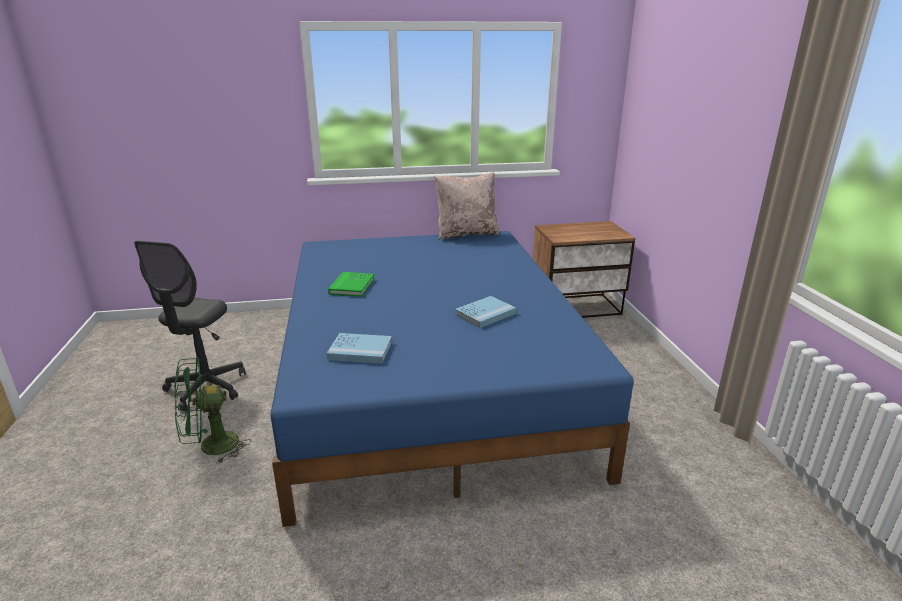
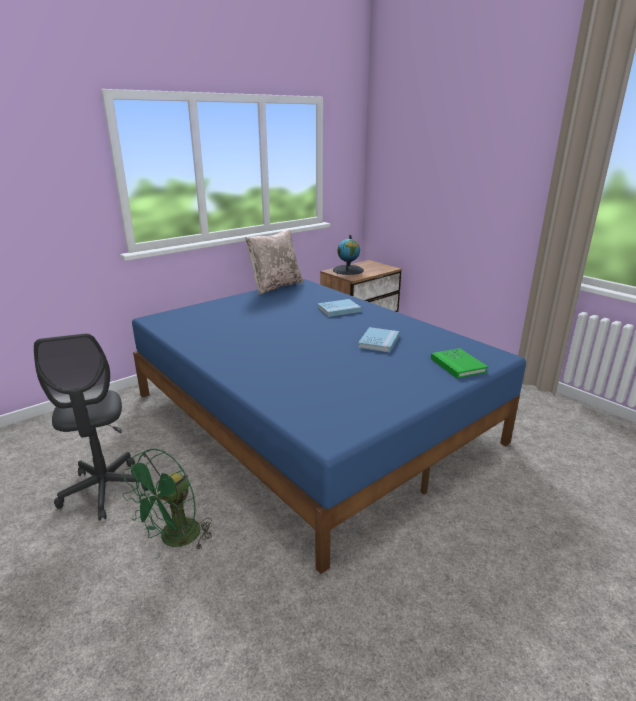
camera: 30 degrees left, 0 degrees up
blue book [327,333,392,364] -> blue book moved to [318,299,361,317]
green book [328,272,374,297] -> green book moved to [431,348,488,378]
none -> globe [333,235,364,275]

